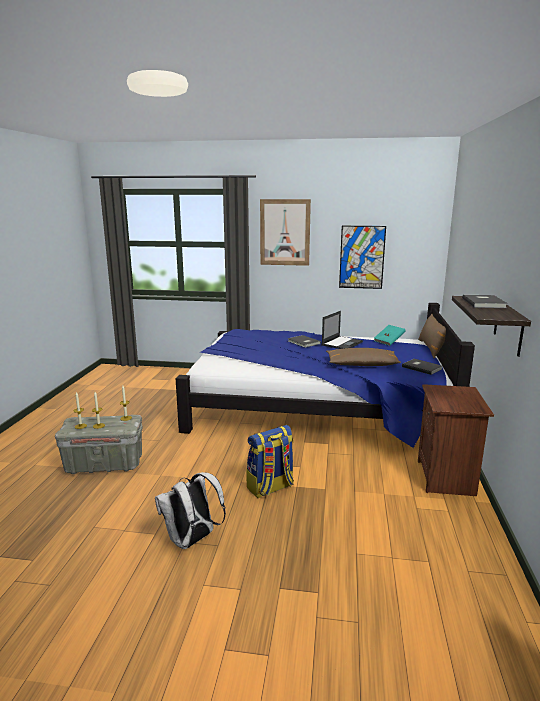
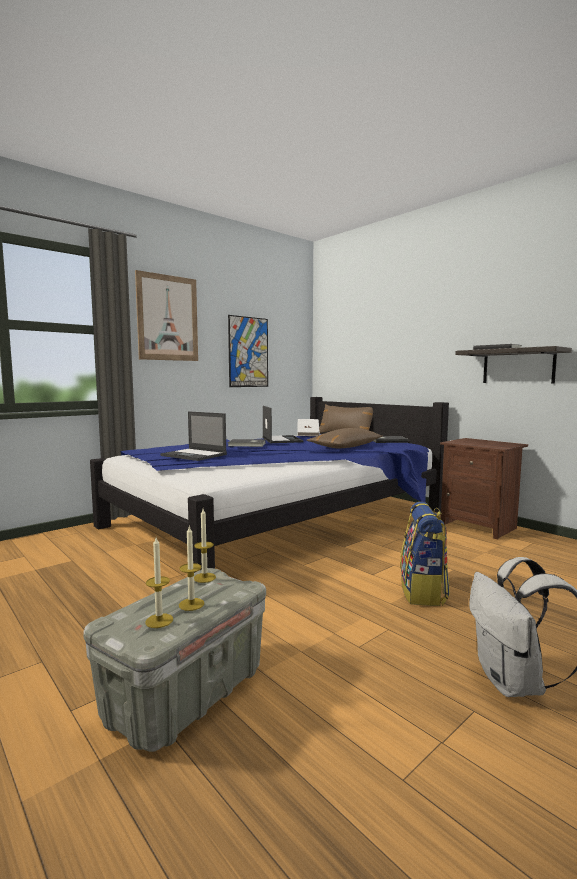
camera: 50 degrees left, 10 degrees down
turquoise book [374,325,406,346] -> white book [298,419,320,436]
none -> laptop [160,411,227,461]

